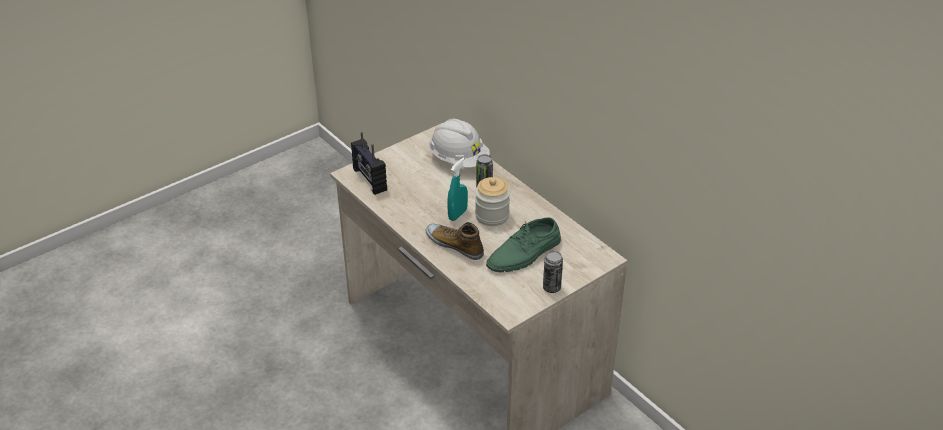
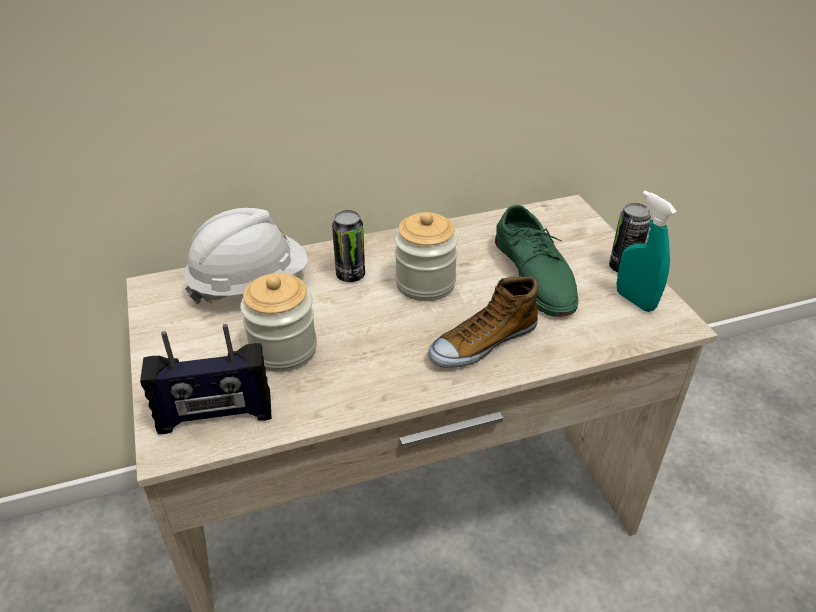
camera: 70 degrees left, 0 degrees up
turquoise spray bottle [447,158,468,221] -> turquoise spray bottle moved to [616,190,677,312]
none -> jar [240,273,317,372]

